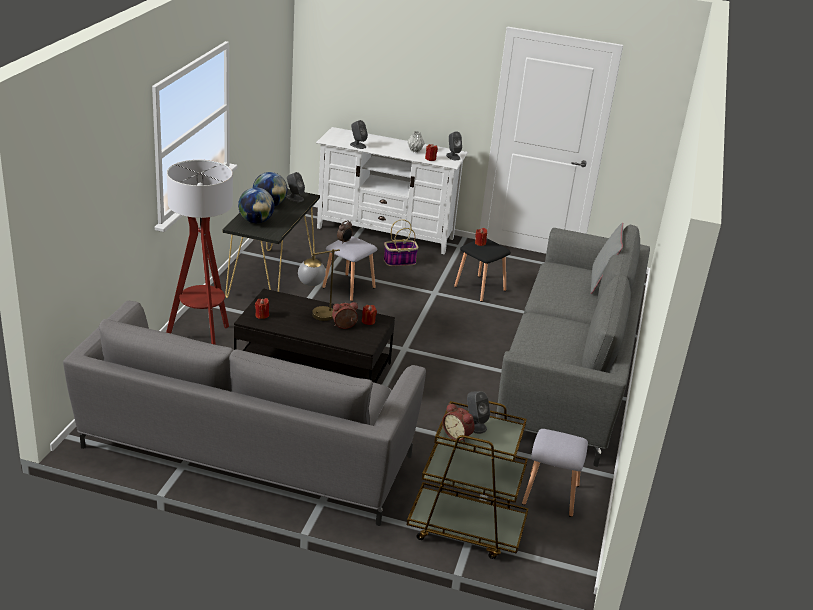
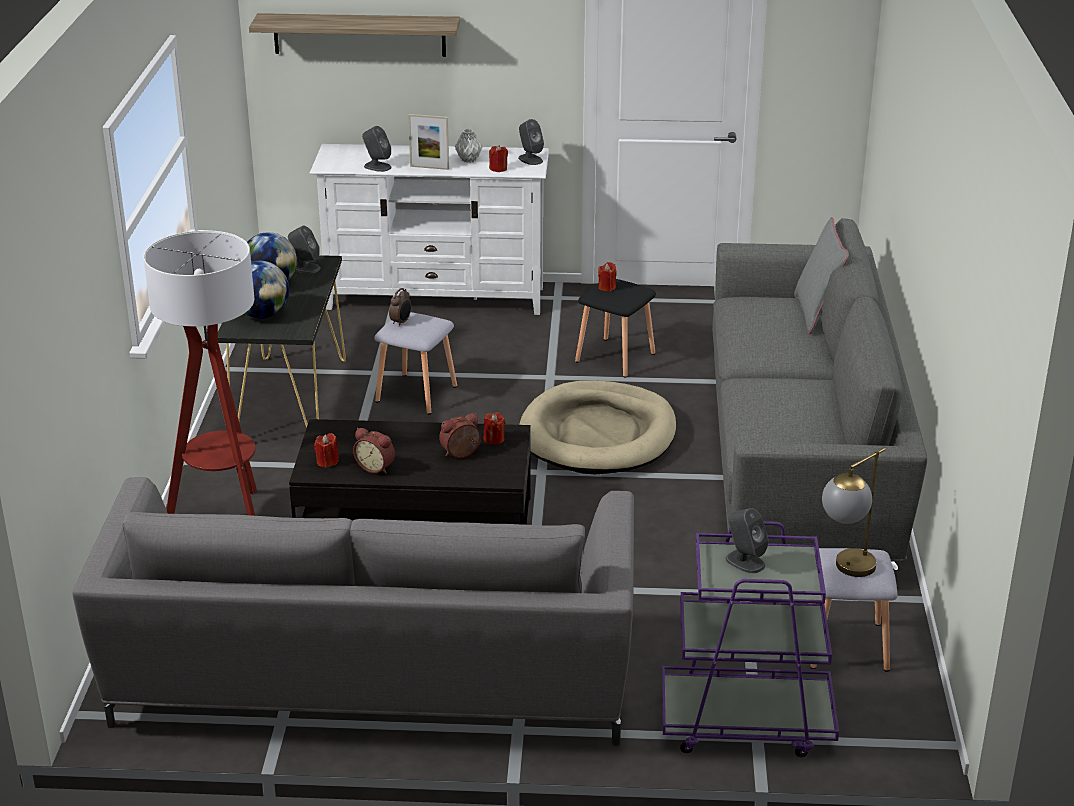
camera: 10 degrees left, 0 degrees up
table lamp [298,249,340,321] -> table lamp moved to [822,448,886,577]
basket [384,219,418,266] -> none
brown cart [407,401,529,559] -> purple cart [662,521,839,757]
alarm clock [442,403,475,442] -> alarm clock moved to [353,428,395,474]
none -> shelf [249,13,460,57]
none -> picture frame [408,114,449,170]
none -> beige dog bed [519,381,676,474]

